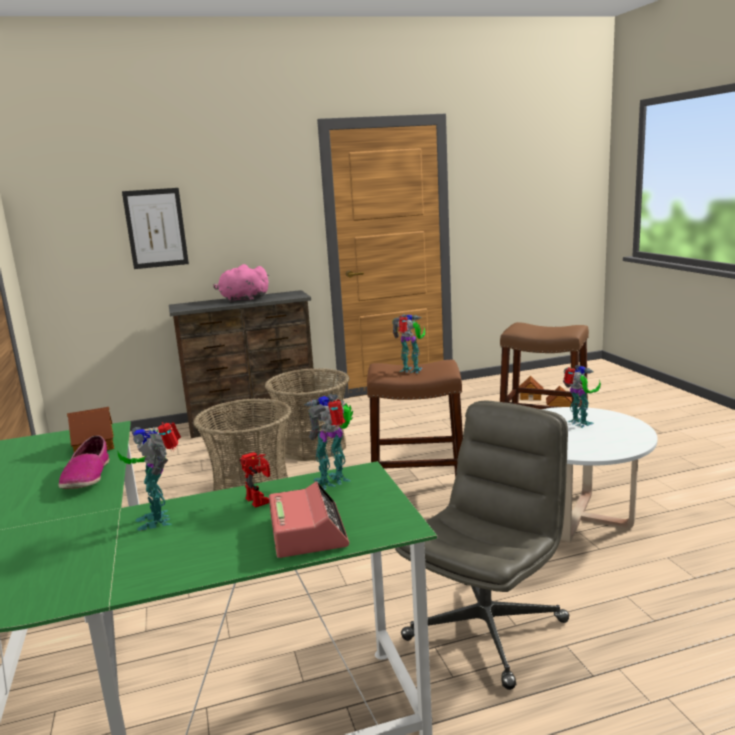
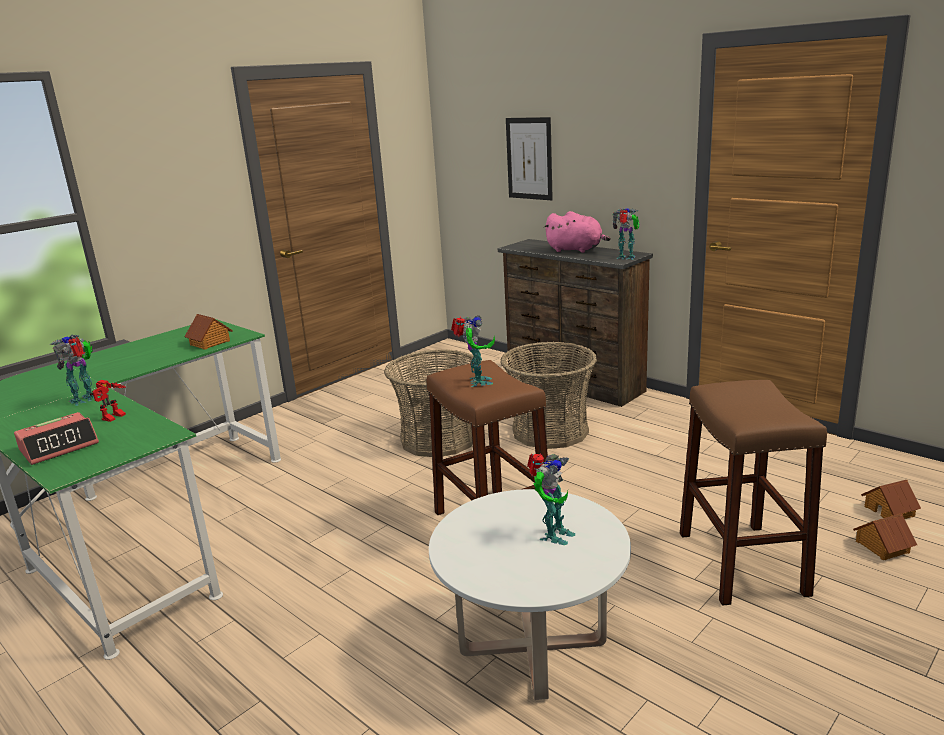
camera: 60 degrees right, 5 degrees up
shoe [58,435,109,489] -> none
pink plush toy [213,264,269,302] -> pink plush toy turned 135 degrees clockwise [544,211,611,253]
toy robot [304,394,353,490] -> toy robot moved to [613,208,640,260]
grey office chair [395,401,570,690] -> none

